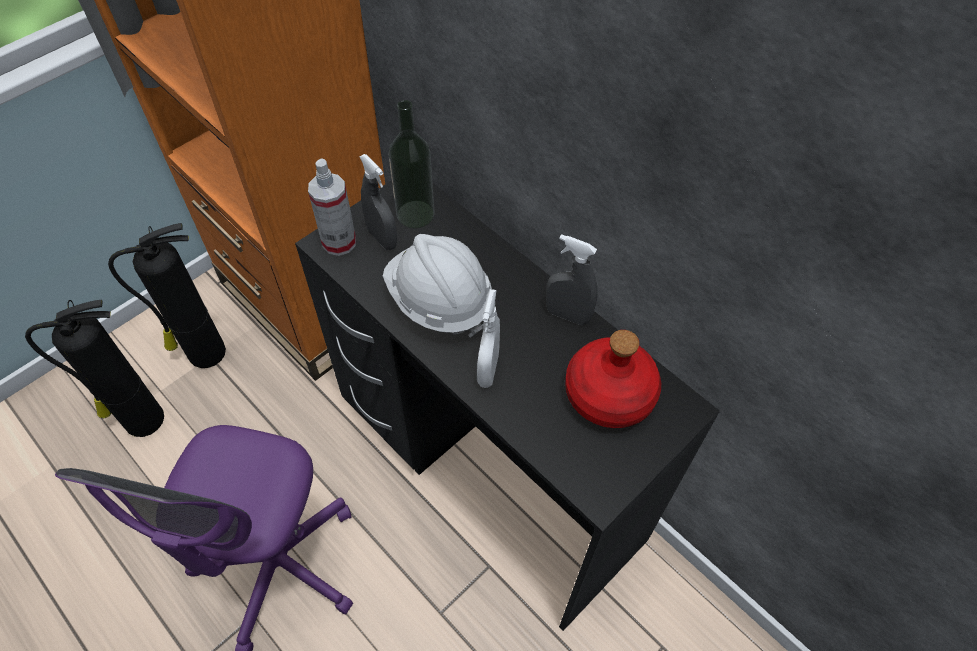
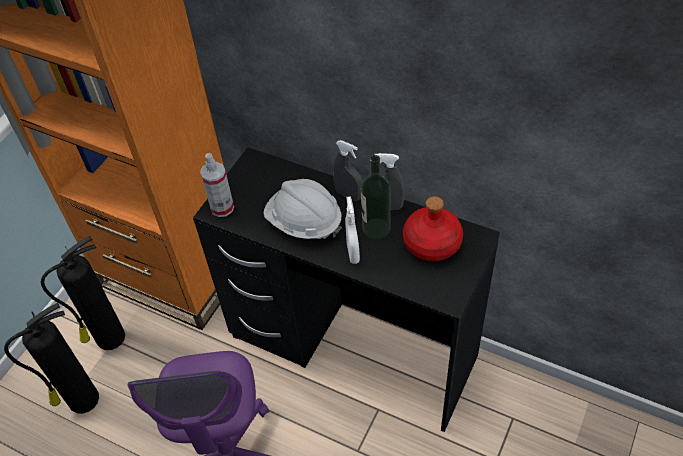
camera: 15 degrees left, 5 degrees down
grey spray bottle [359,154,397,250] -> grey spray bottle moved to [333,140,363,201]
bottle [389,100,435,229] -> bottle moved to [361,155,390,239]

